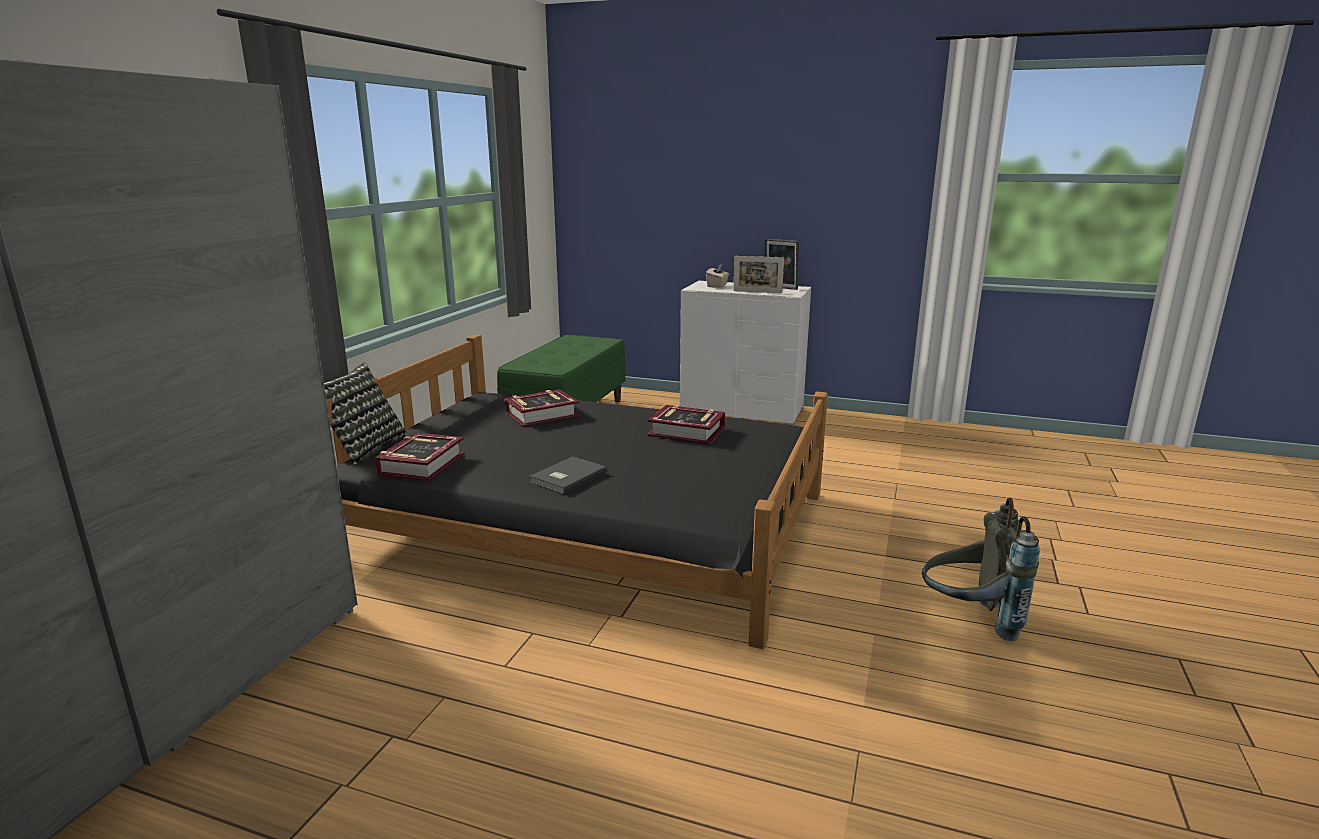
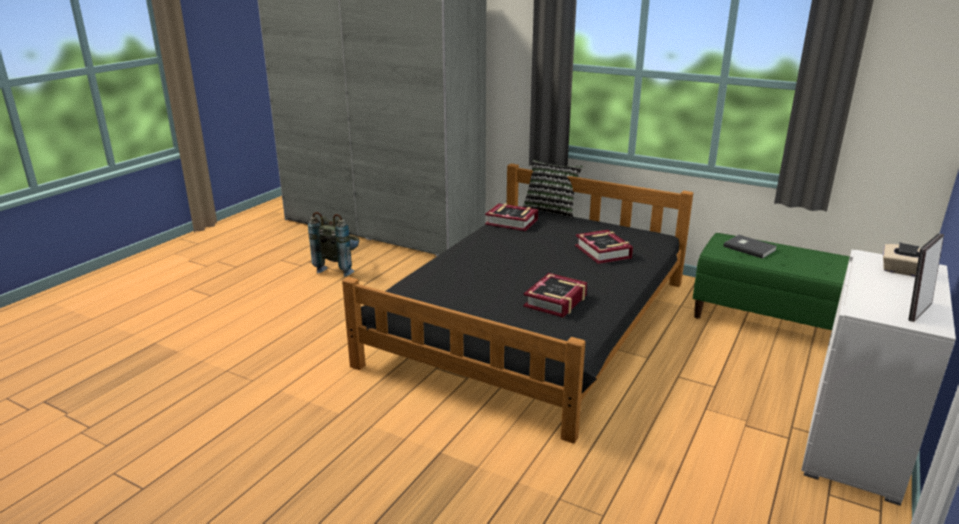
camera: 100 degrees right, 5 degrees up
grey book [529,456,607,494] -> grey book moved to [724,235,777,259]
picture frame [733,256,784,293] -> none
grey backpack [922,497,1040,641] -> grey backpack moved to [308,212,359,277]

